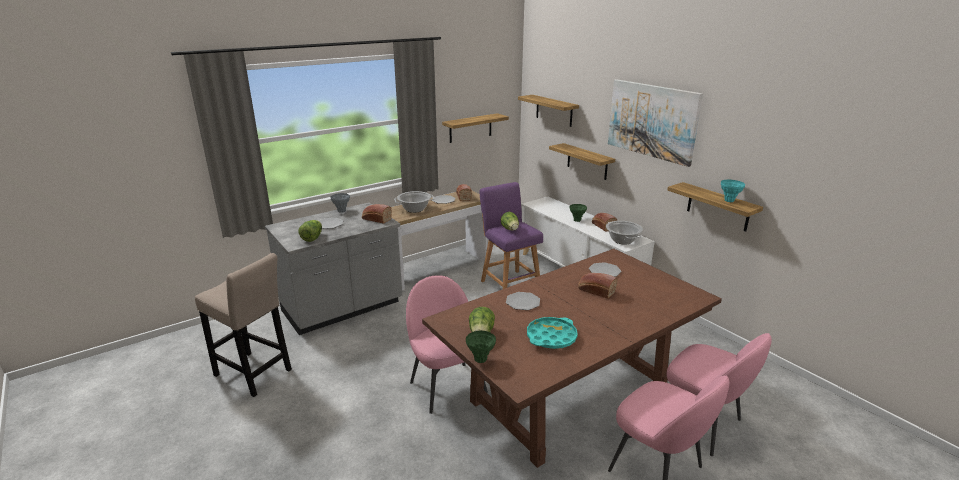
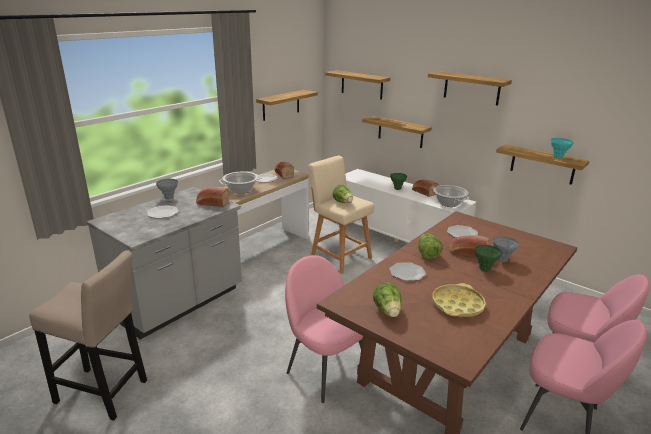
camera: 15 degrees left, 0 degrees up
lettuce [298,220,322,242] -> lettuce moved to [418,234,443,259]
green vase [466,331,496,363] -> green vase moved to [475,245,502,272]
purple stool [479,182,543,289] -> beige stool [308,156,374,274]
turquoise tray [527,317,578,349] -> yellow tray [432,283,486,317]
picture [608,79,703,167] -> shelf [428,71,512,106]
none -> grey vase [493,236,519,262]

